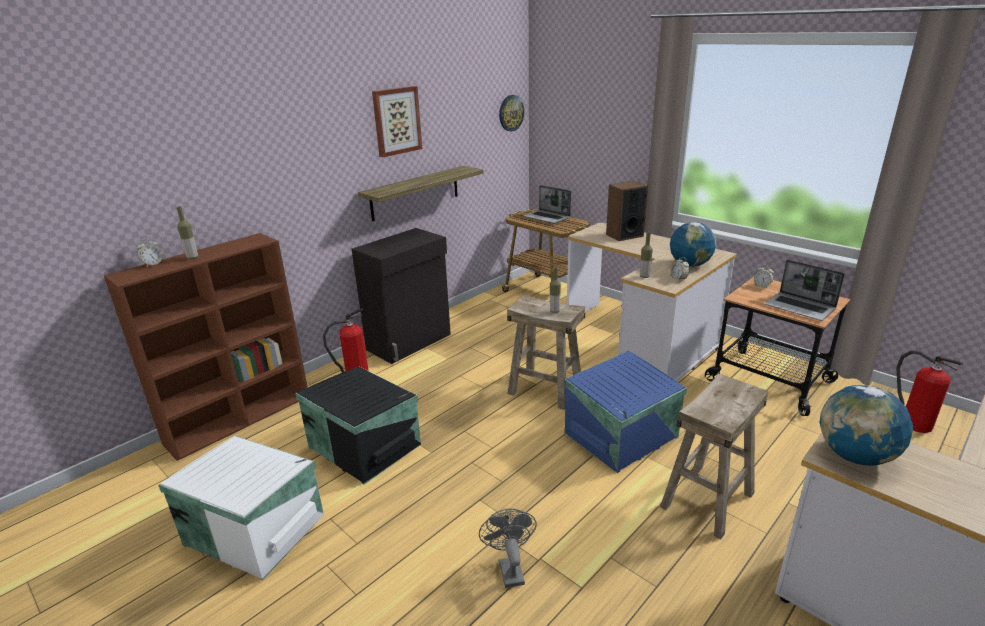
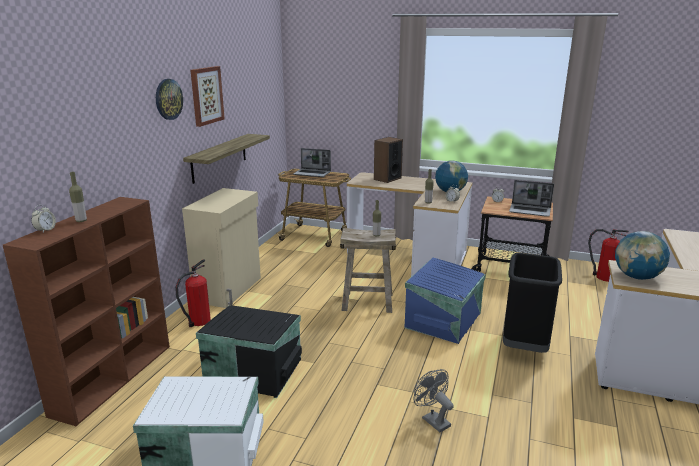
camera: 25 degrees left, 5 degrees down
black cabinet [352,228,451,364] -> beige cabinet [182,188,261,308]
wall clock [499,95,524,131] -> wall clock moved to [156,79,183,120]
beige stool [660,374,768,539] -> black trash can [503,253,562,353]

